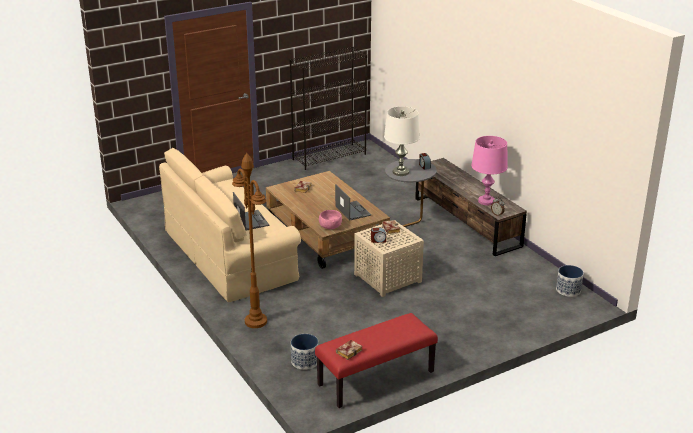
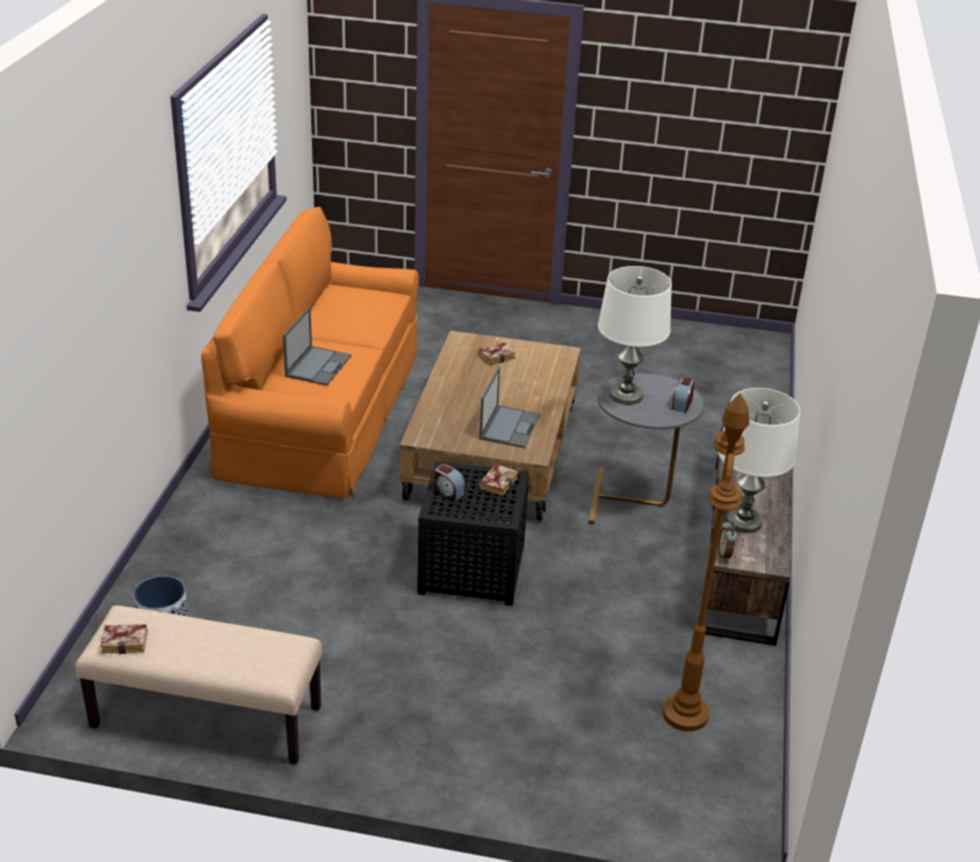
camera: 40 degrees right, 5 degrees up
beige sofa [159,148,301,302] -> orange sofa [201,207,419,499]
brown floor lamp [232,153,267,328] -> brown floor lamp moved to [663,393,749,731]
black bookcase [289,47,367,170] -> none
red bench [315,313,438,408] -> beige bench [75,605,322,765]
pink bowl [319,210,342,229] -> none
beige side table [354,221,424,297] -> black side table [417,461,529,606]
pink table lamp [471,136,508,205] -> white table lamp [718,388,800,533]
planter [556,265,584,297] -> none

